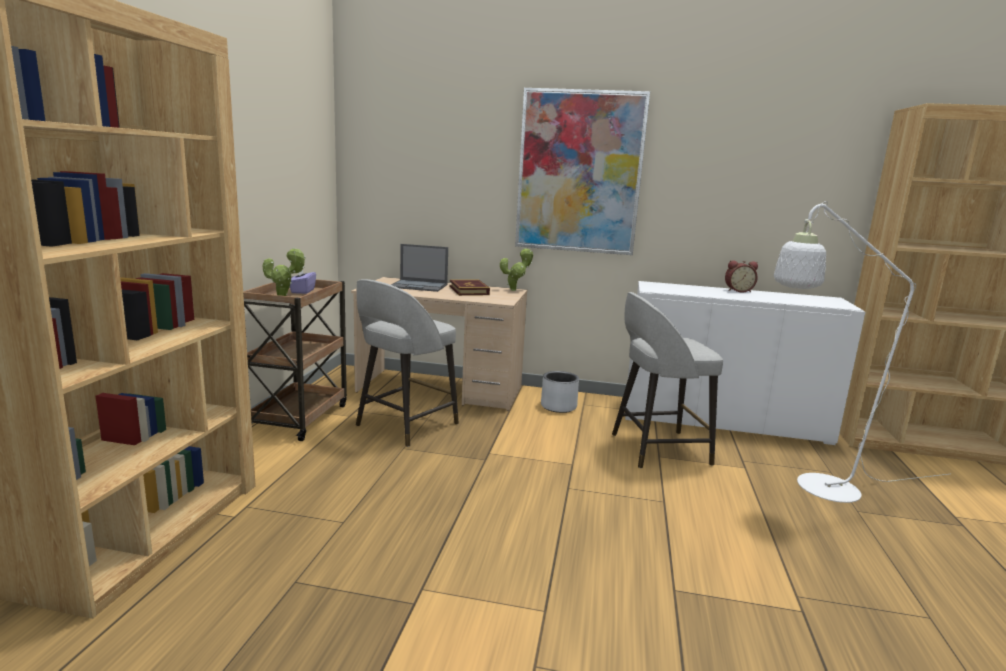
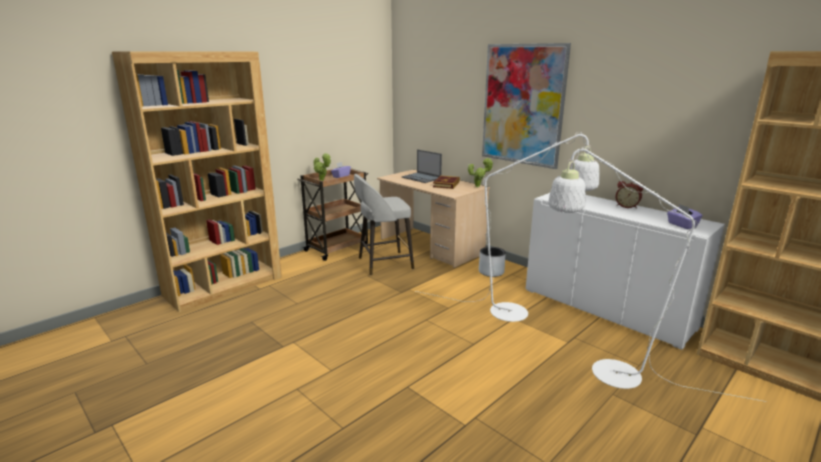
camera: 35 degrees right, 5 degrees up
grey stool [612,292,723,468] -> white floor lamp [415,132,599,322]
none -> purple tissue box [667,204,703,229]

